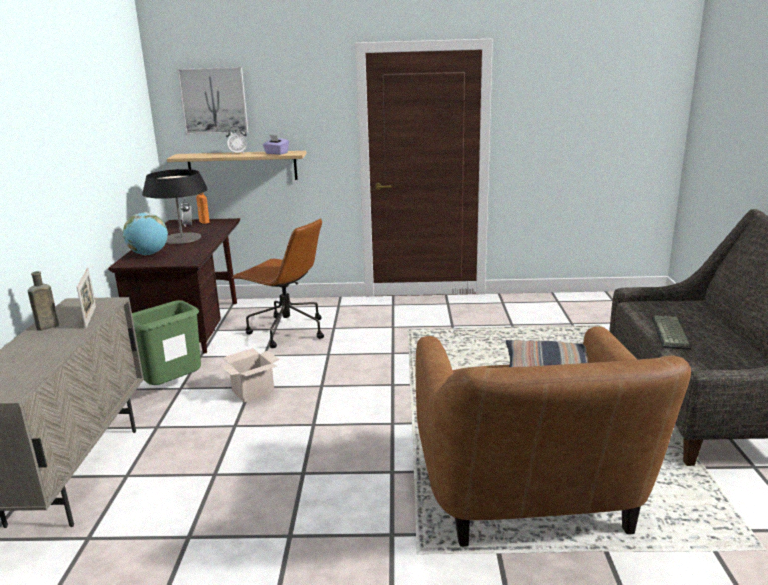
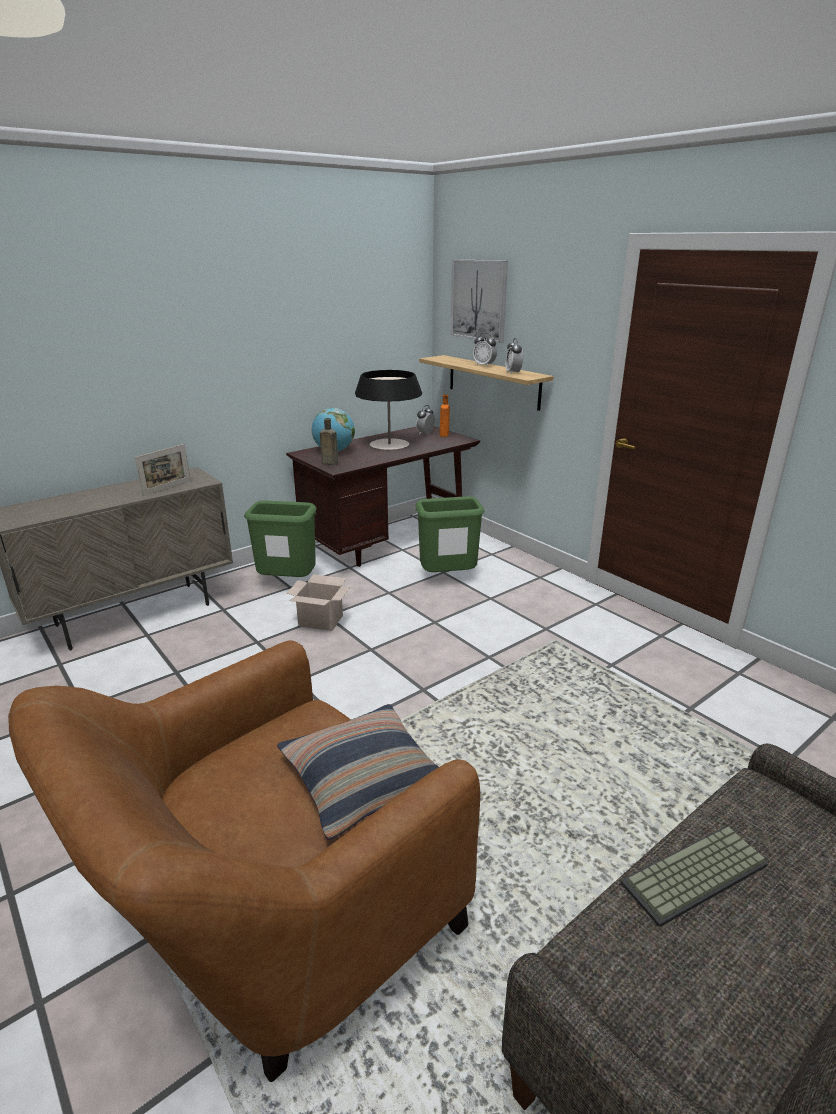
camera: 50 degrees right, 5 degrees up
brown bottle [28,271,59,331] -> brown bottle moved to [320,418,338,465]
brown office chair [231,218,324,348] -> green trash can [415,496,484,572]
purple tissue box [263,135,289,155] -> alarm clock [506,338,523,375]

